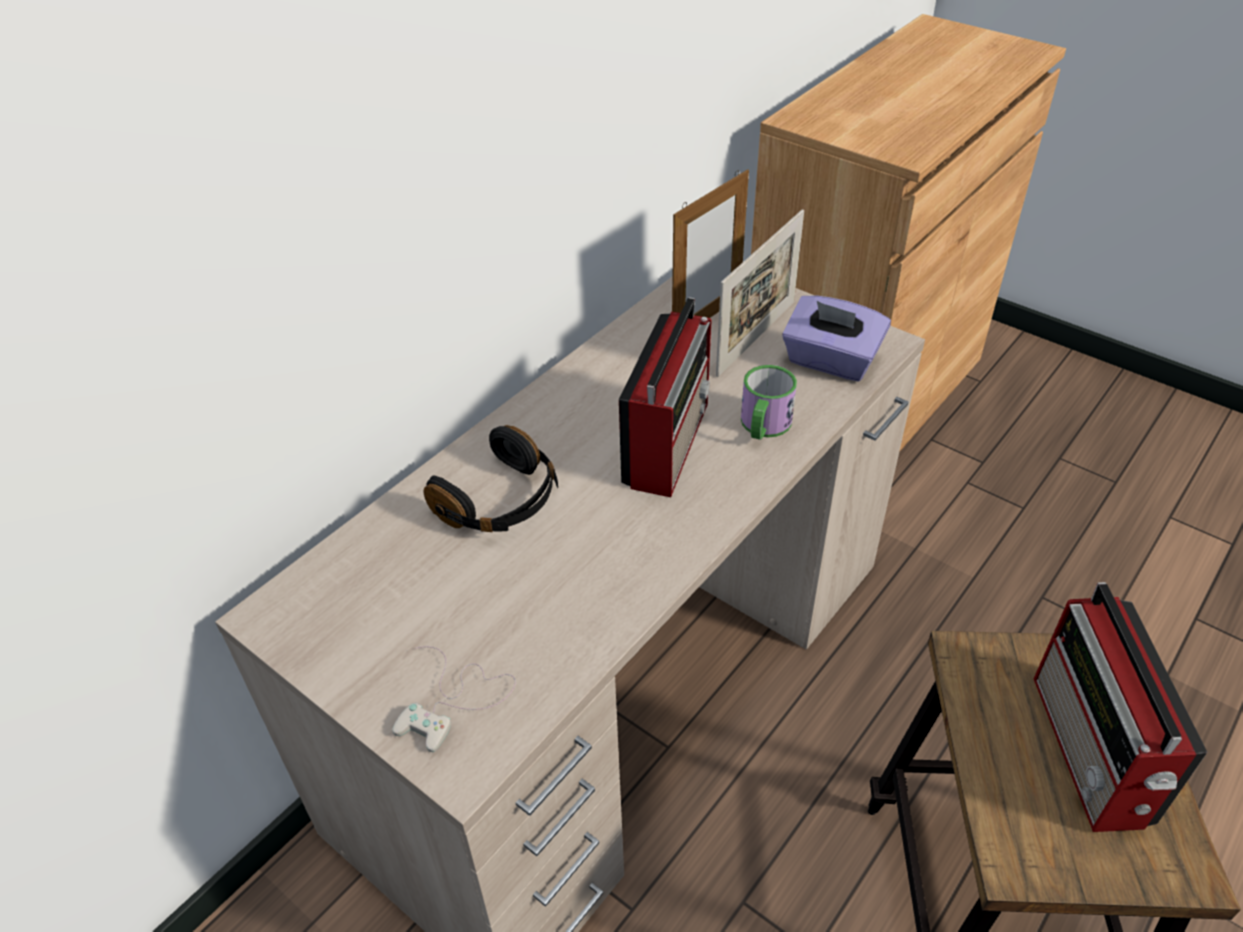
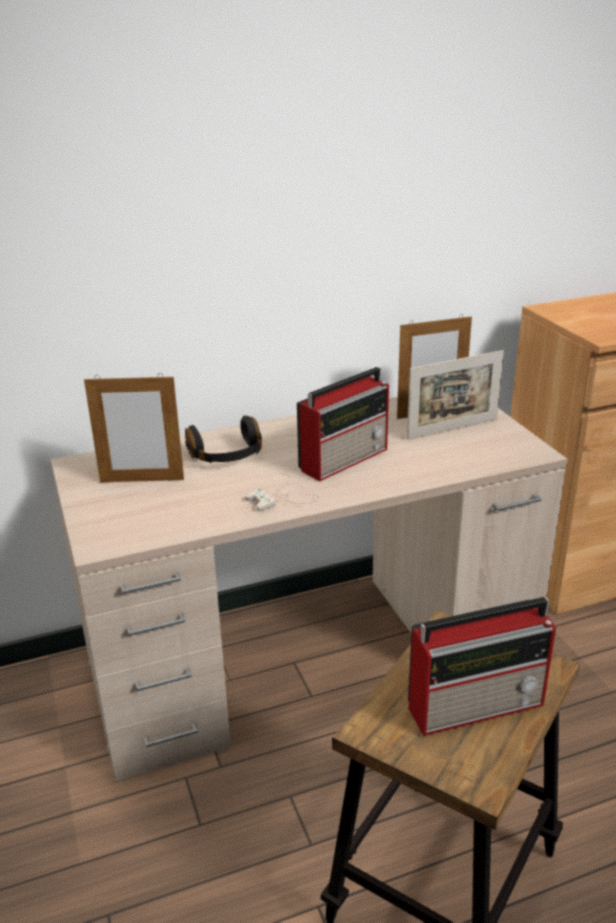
camera: 30 degrees right, 15 degrees down
white game controller [392,646,516,752] -> white game controller moved to [245,473,319,511]
mug [741,365,797,440] -> none
purple tissue box [782,295,891,381] -> none
radio [1034,582,1207,832] -> radio turned 135 degrees counterclockwise [408,597,556,736]
none -> picture frame [84,373,184,482]

